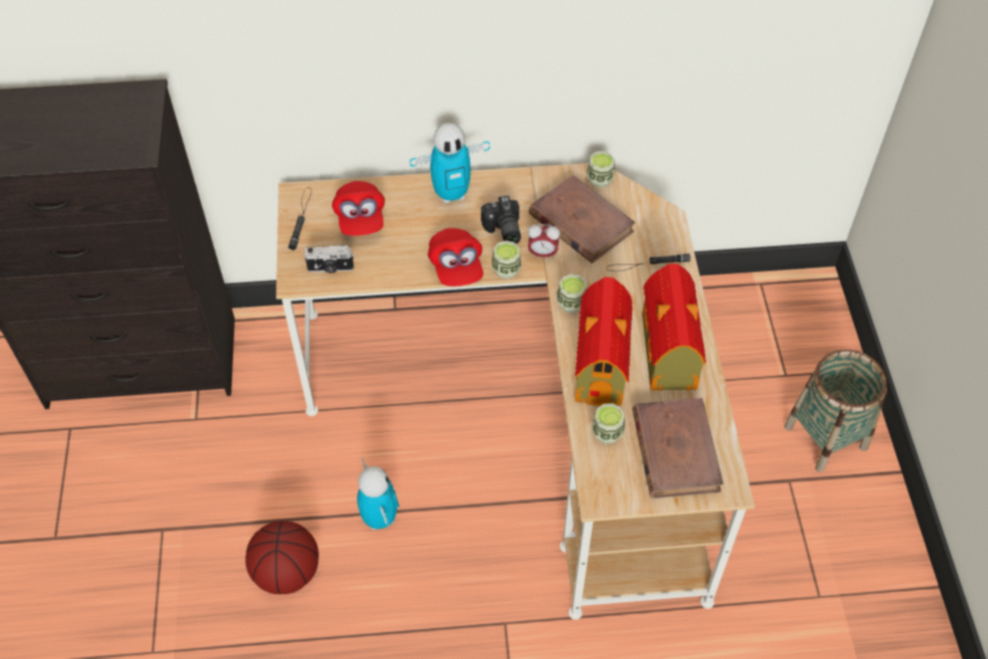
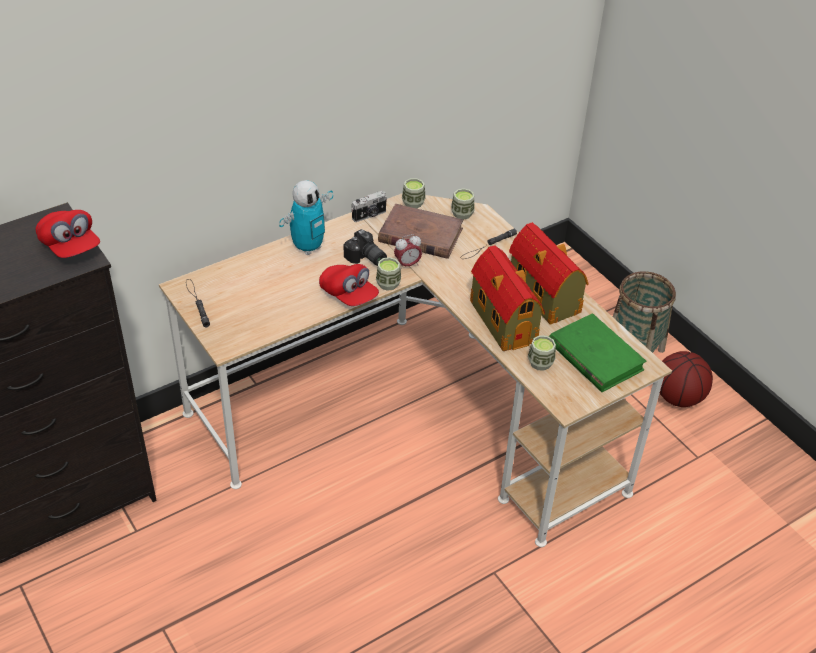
camera: 30 degrees left, 10 degrees down
basketball [245,521,319,594] -> basketball moved to [660,351,713,407]
camera [303,245,354,273] -> camera moved to [351,191,387,222]
red cap [332,181,385,236] -> red cap moved to [36,210,100,258]
toy robot [357,458,399,530] -> none
cup [557,274,587,313] -> cup moved to [451,188,475,219]
brown book [632,398,723,499] -> green book [549,313,647,392]

